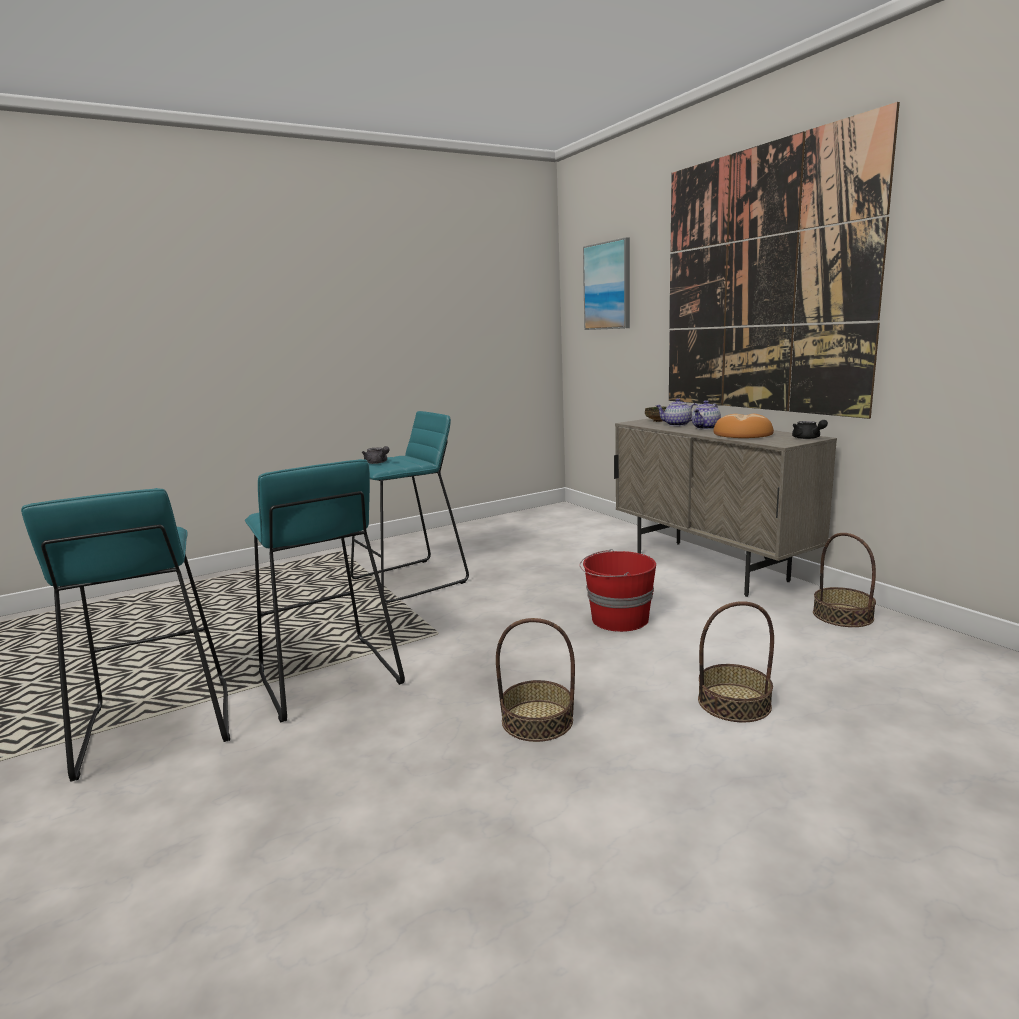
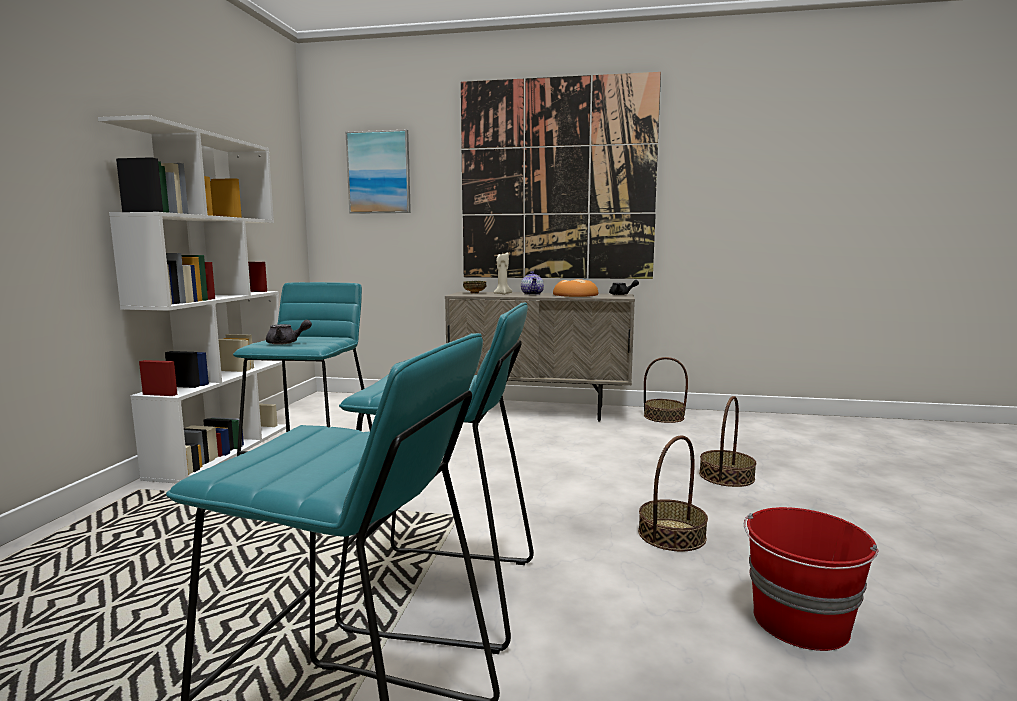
camera: 50 degrees left, 5 degrees down
red bucket [580,549,656,632] -> red bucket moved to [744,507,879,651]
teapot [656,398,698,426] -> beige candle [493,252,512,295]
none -> white bookcase [98,115,286,483]

